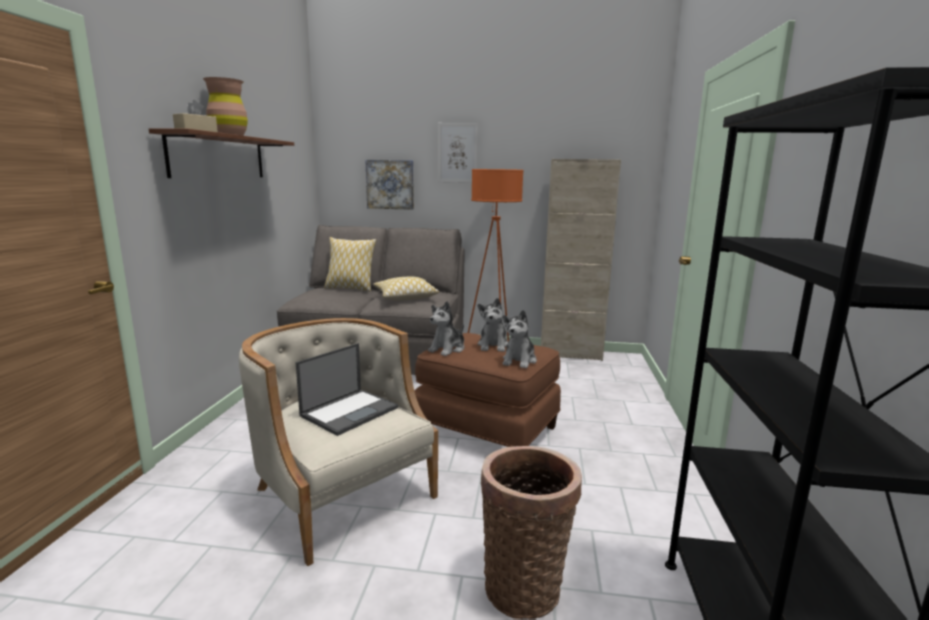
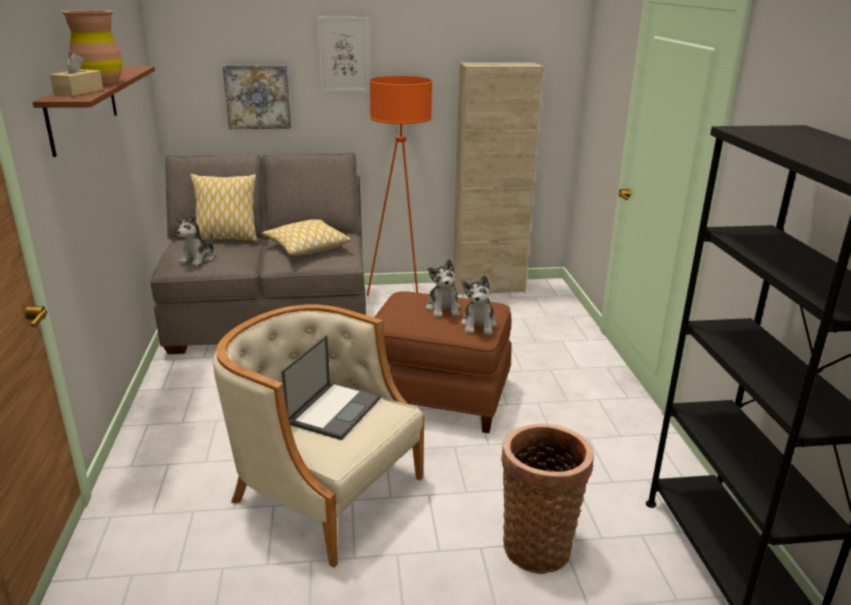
camera: 15 degrees left, 10 degrees up
plush toy [428,301,464,356] -> plush toy moved to [176,214,215,266]

